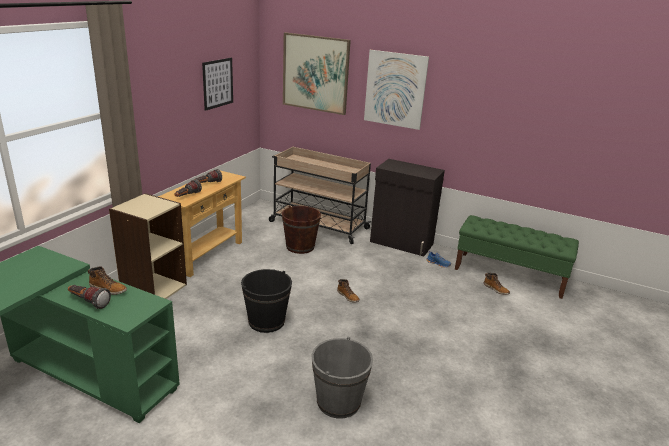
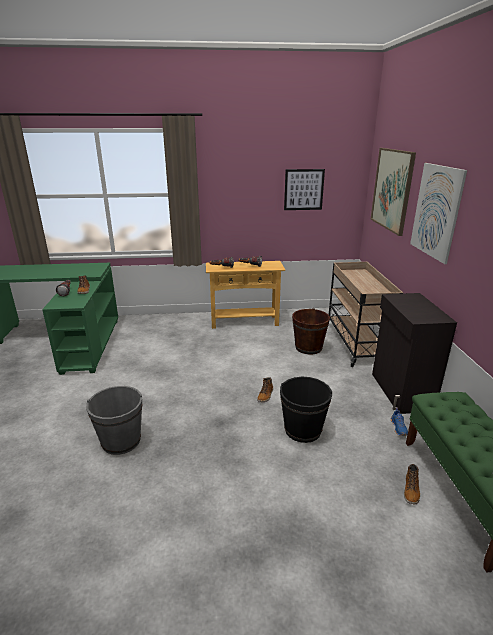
camera: 60 degrees right, 0 degrees up
beige bookcase [109,193,187,299] -> none
black bucket [241,269,292,333] -> black bucket moved to [280,377,332,443]

